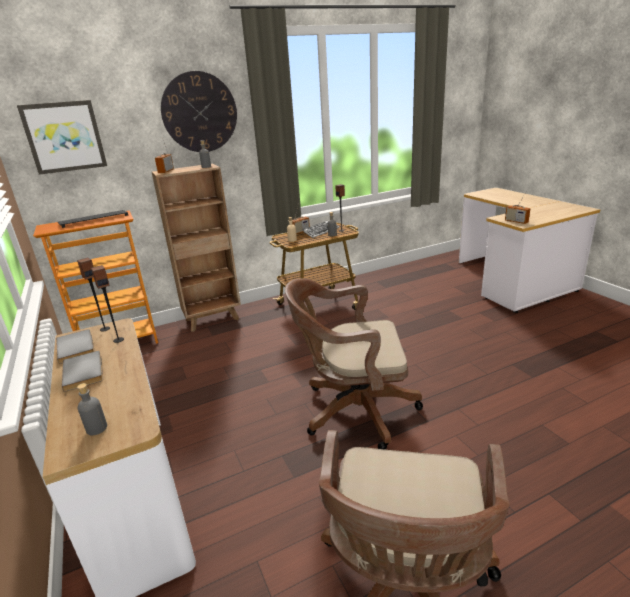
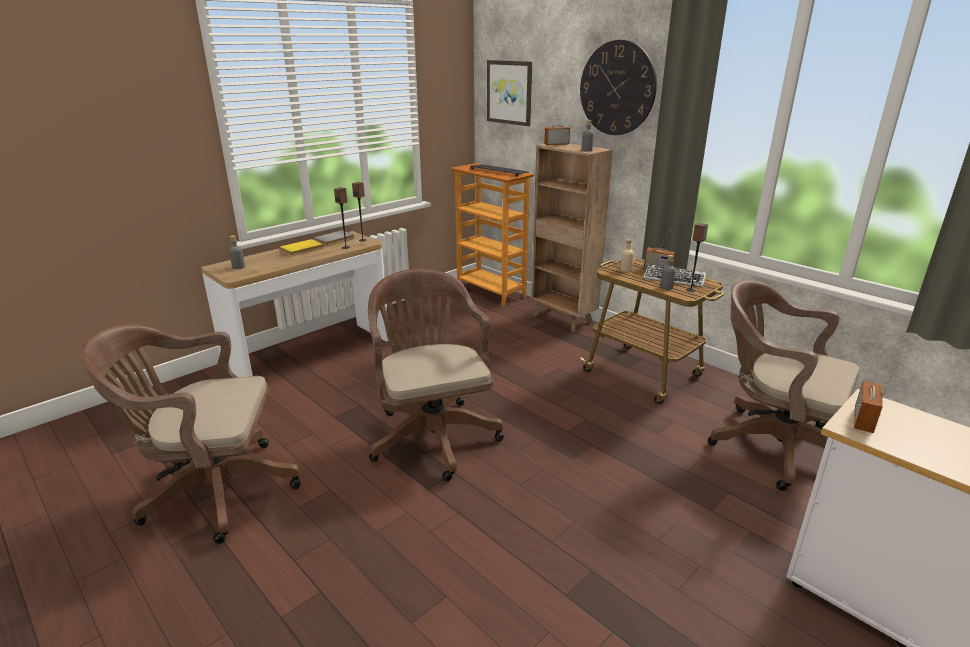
camera: 70 degrees right, 0 degrees up
grey book [62,351,103,392] -> yellow book [279,239,323,256]
none -> brown office chair [708,280,860,491]

